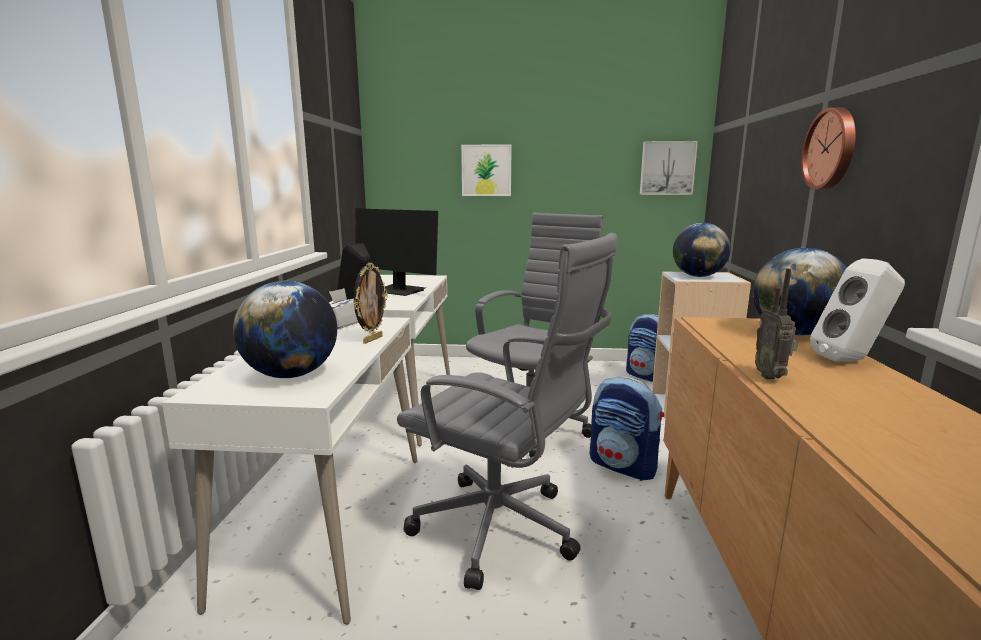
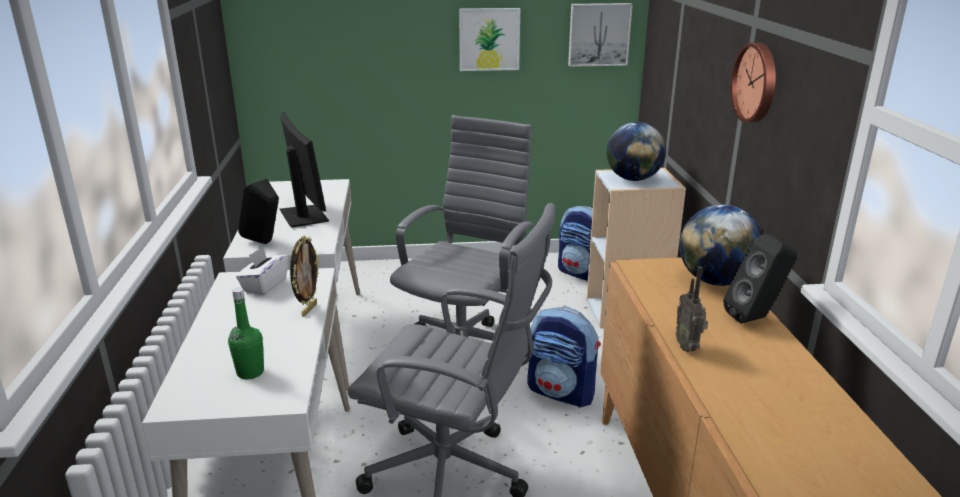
camera: 10 degrees left, 10 degrees up
globe [233,281,337,378] -> green bottle [228,288,264,379]
monitor [355,208,438,296] -> monitor turned 135 degrees counterclockwise [279,112,329,228]
picture [461,144,512,196] -> picture moved to [459,8,520,71]
white speaker [810,258,905,362] -> black speaker [723,234,797,324]

